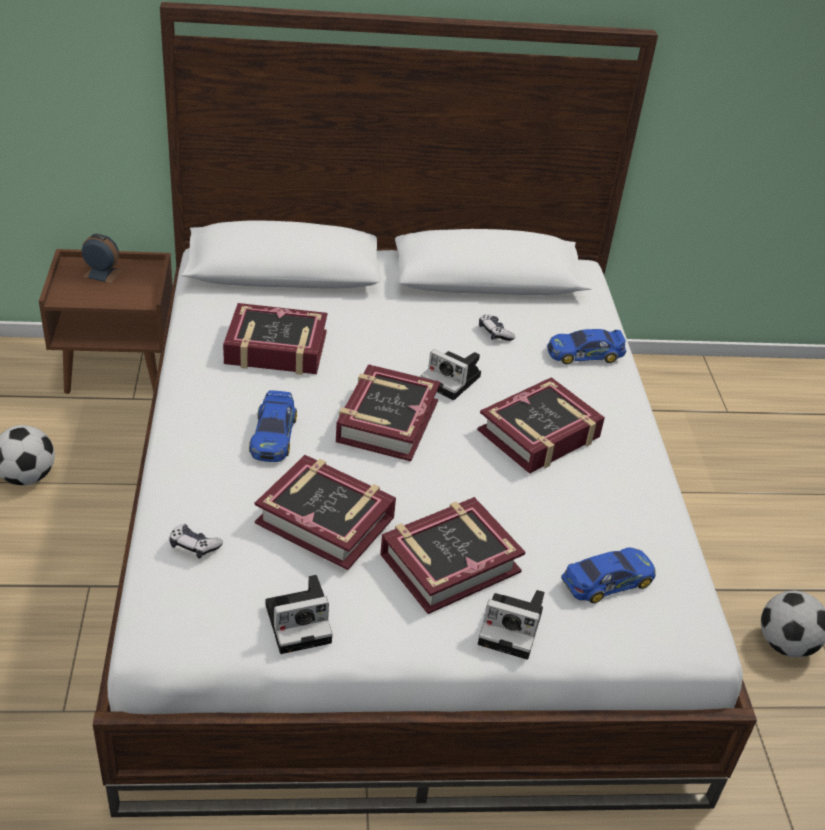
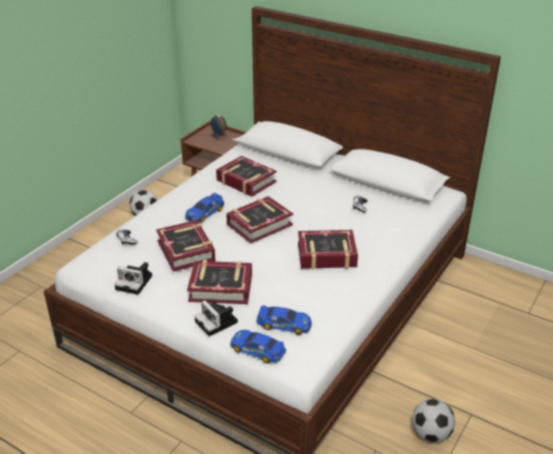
camera: 40 degrees right, 5 degrees down
camera [421,349,481,400] -> none
toy car [547,329,626,364] -> toy car moved to [230,330,286,363]

